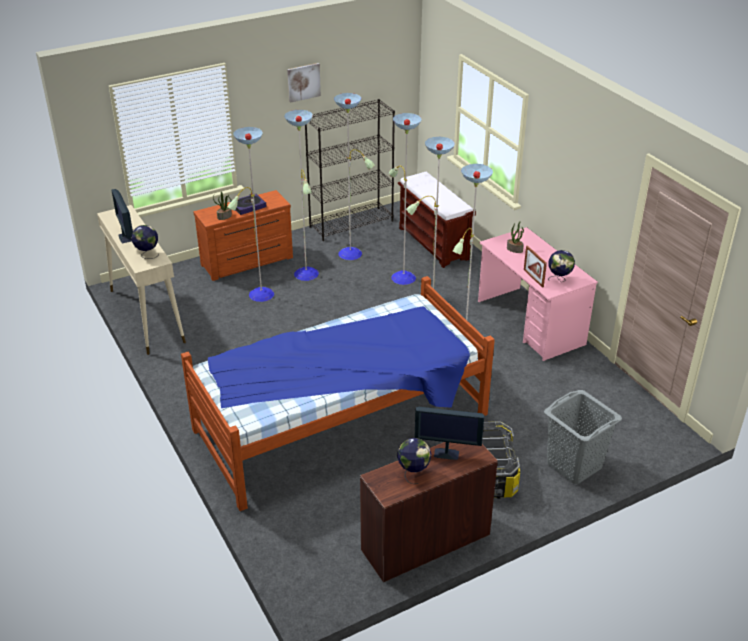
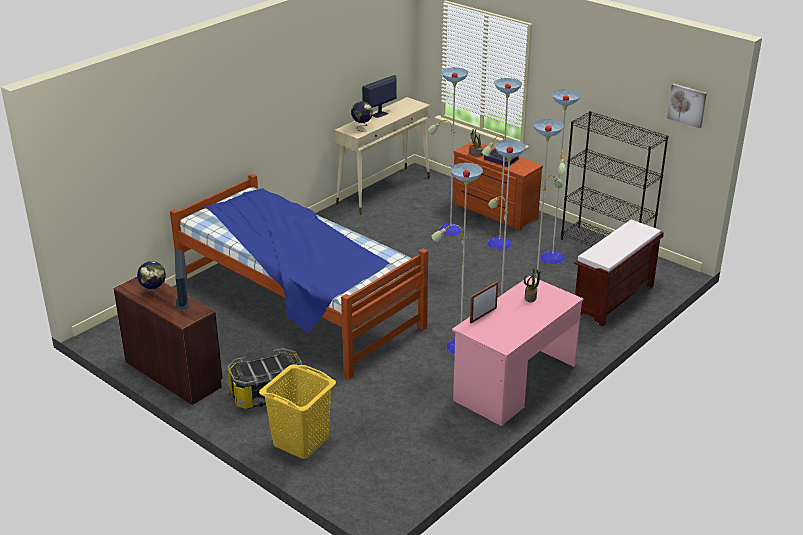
camera: 70 degrees right, 5 degrees down
picture [287,63,321,103] -> picture moved to [667,83,707,128]
grey laundry basket [544,390,622,484] -> yellow laundry basket [259,364,336,459]
globe [548,250,575,282] -> none

